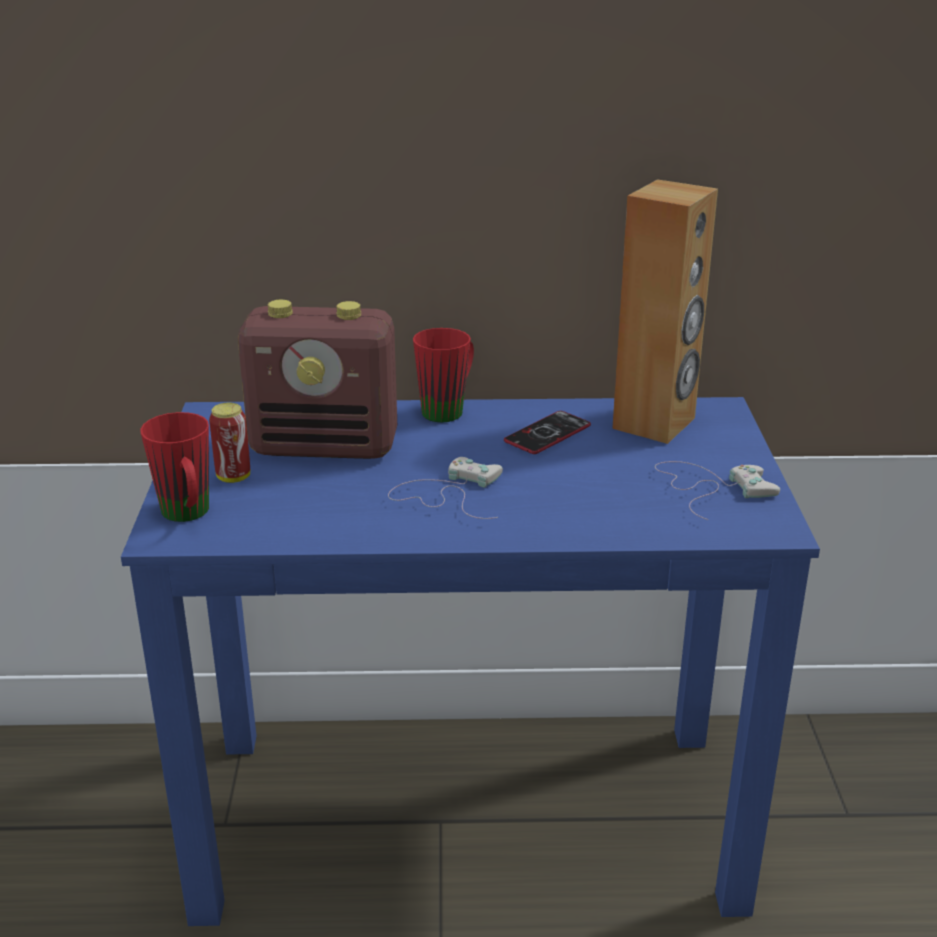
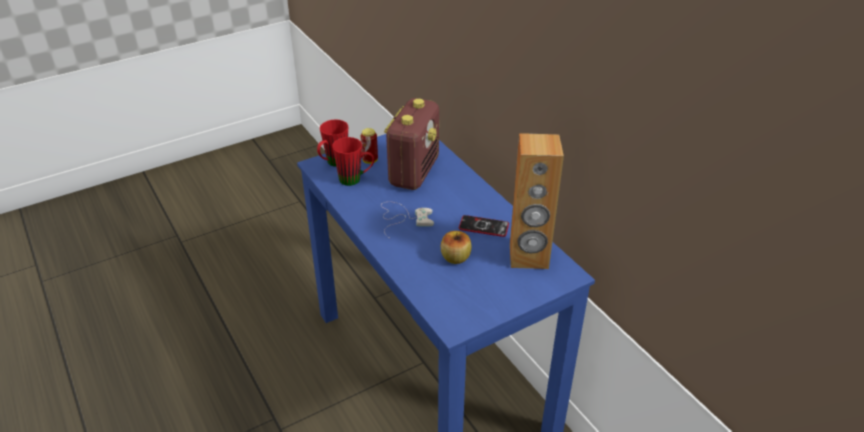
camera: 60 degrees right, 10 degrees up
radio [238,300,397,459] -> radio turned 135 degrees counterclockwise [384,98,439,190]
red mug [413,328,474,422] -> red mug moved to [332,137,374,186]
white game controller [655,461,780,520] -> none
none -> apple [441,231,471,264]

